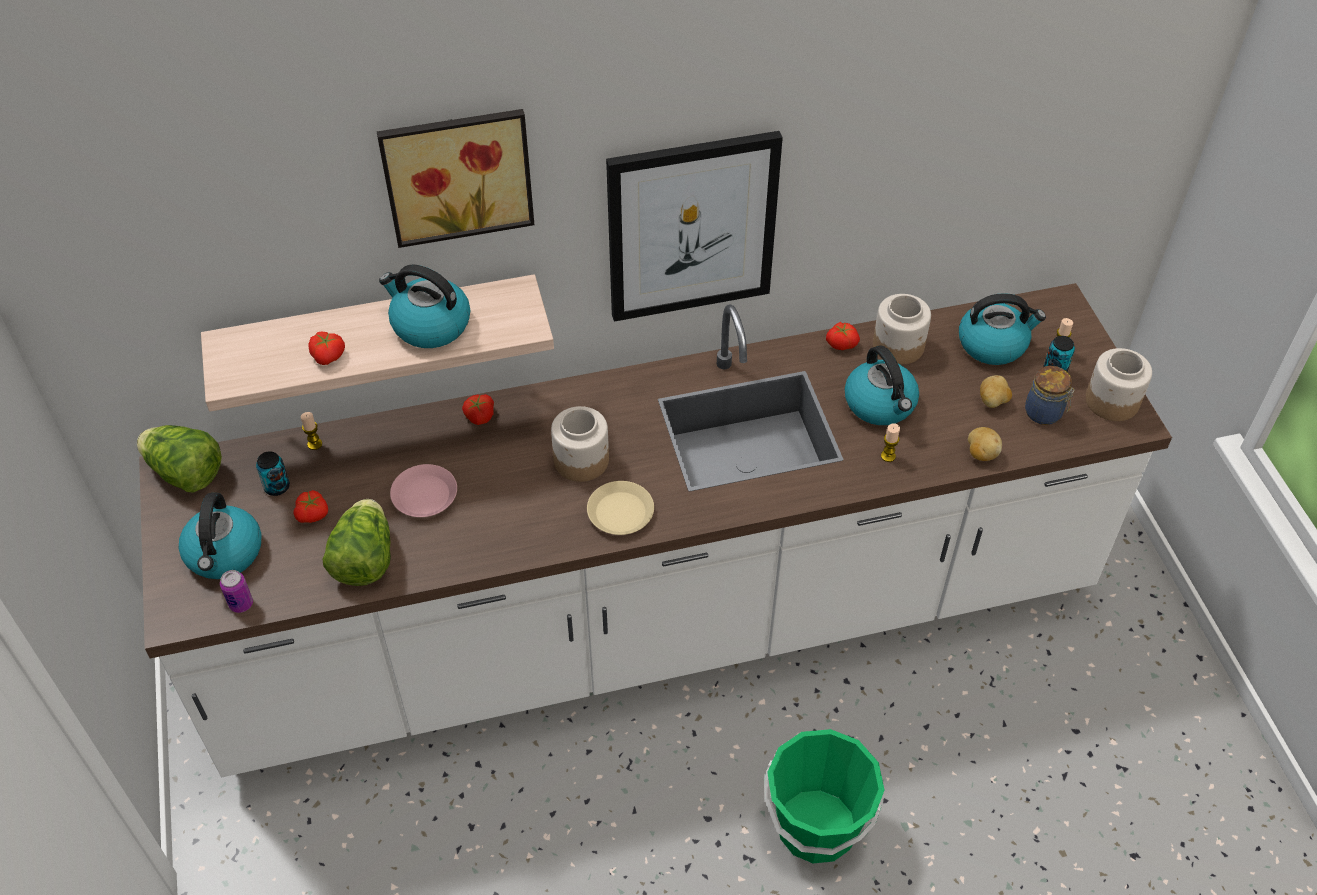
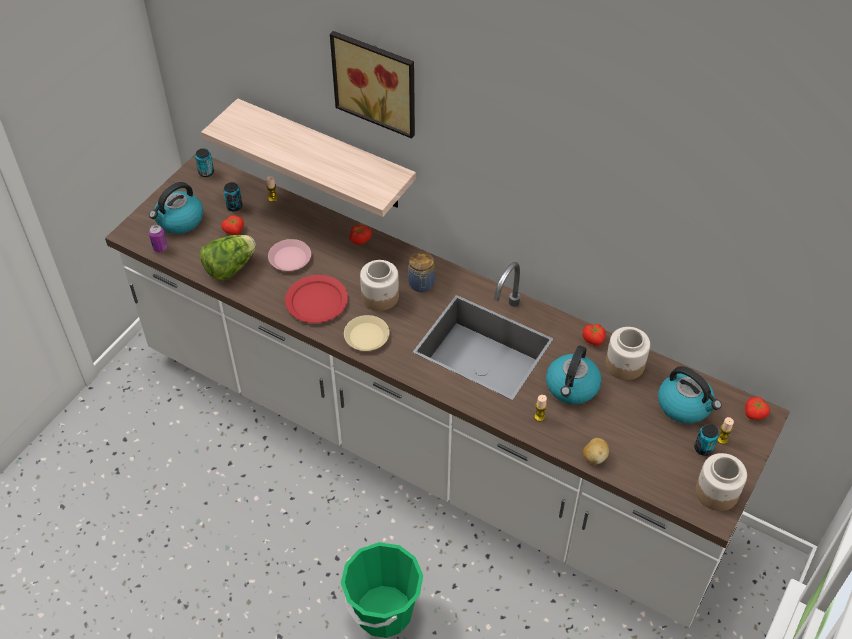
camera: 45 degrees right, 0 degrees up
lettuce [137,425,222,492] -> can [195,148,214,177]
tomato [308,331,345,365] -> tomato moved to [745,397,770,420]
kettle [379,264,470,348] -> none
picture [606,131,783,322] -> none
potato [980,375,1012,408] -> none
jar [1025,366,1075,425] -> jar moved to [408,252,435,292]
none -> red plate [285,275,348,323]

